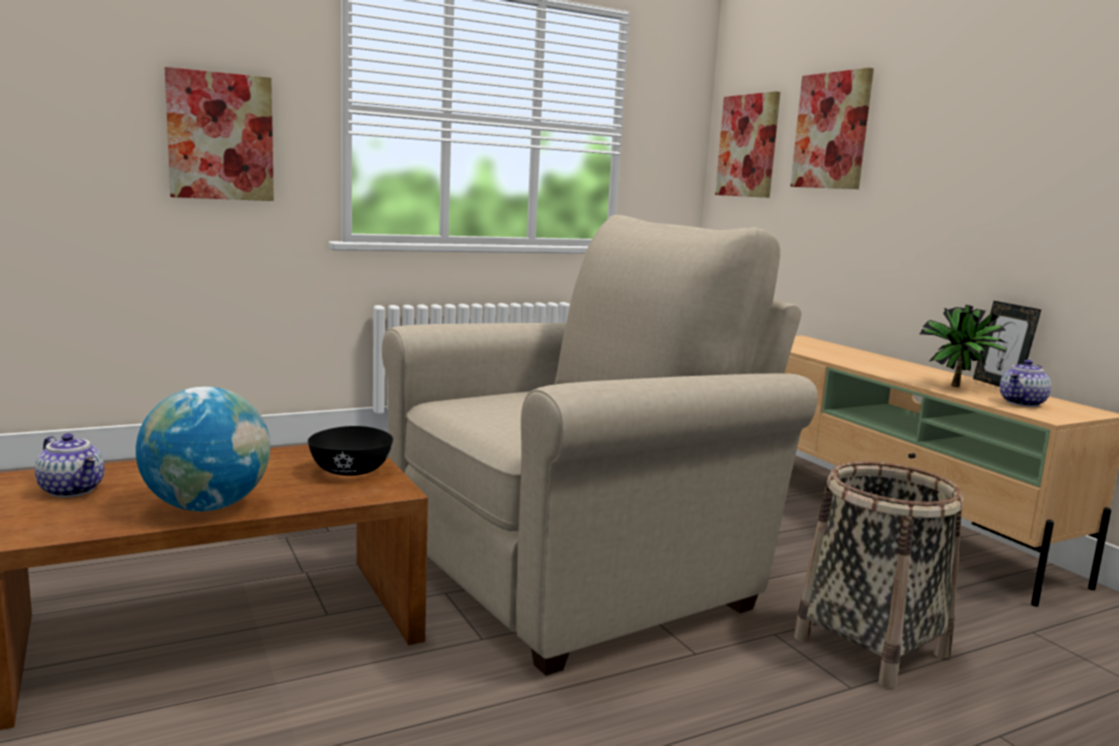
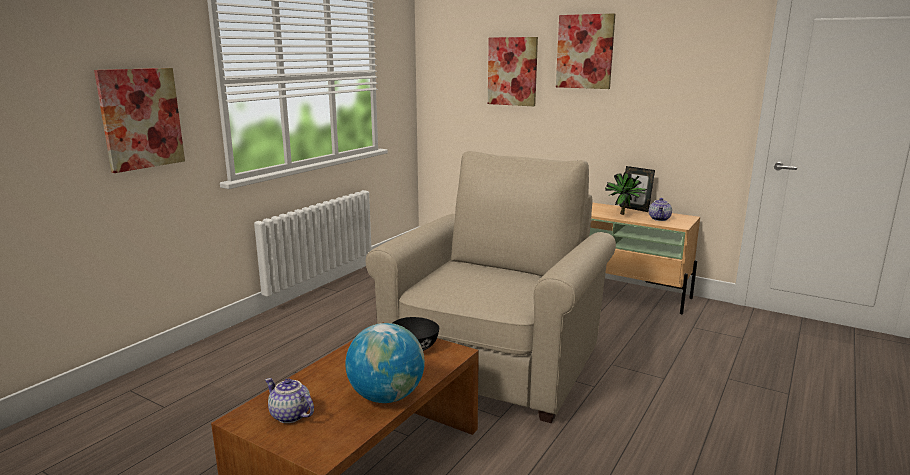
camera: 30 degrees left, 5 degrees up
teapot [35,433,104,497] -> teapot turned 150 degrees counterclockwise [265,378,314,423]
picture [715,91,780,198] -> picture moved to [556,13,615,89]
basket [794,461,963,688] -> none

